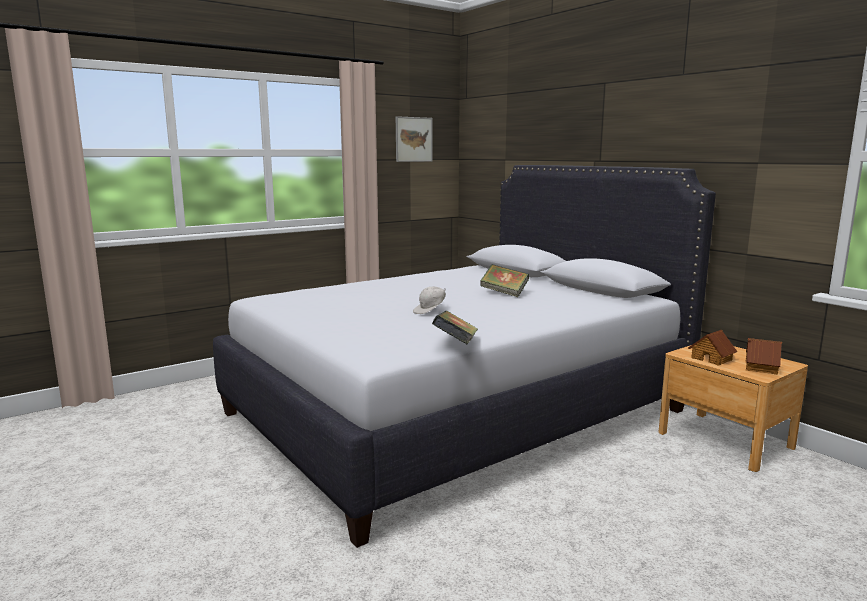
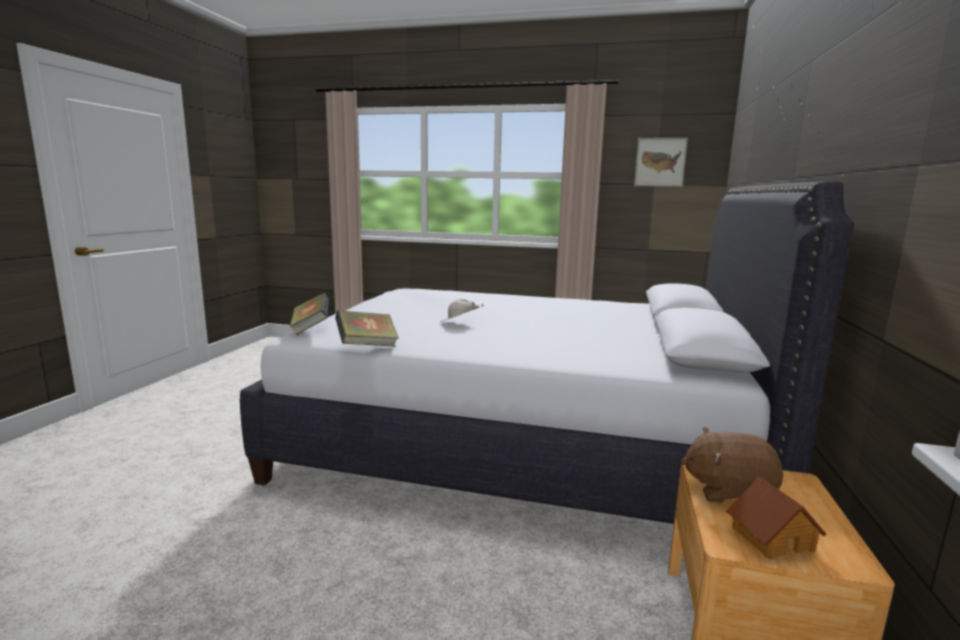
camera: 50 degrees right, 0 degrees up
book [480,264,529,297] -> book moved to [290,293,329,335]
toy house [688,330,737,366] -> brown plush toy [681,427,783,504]

